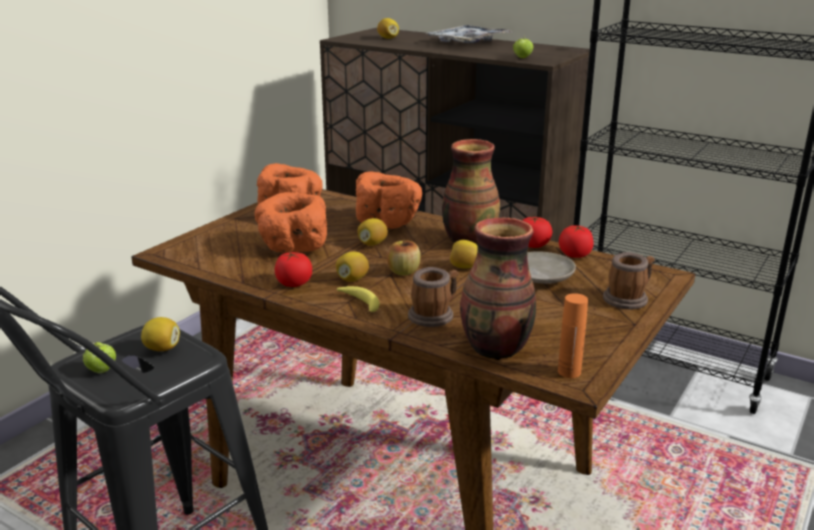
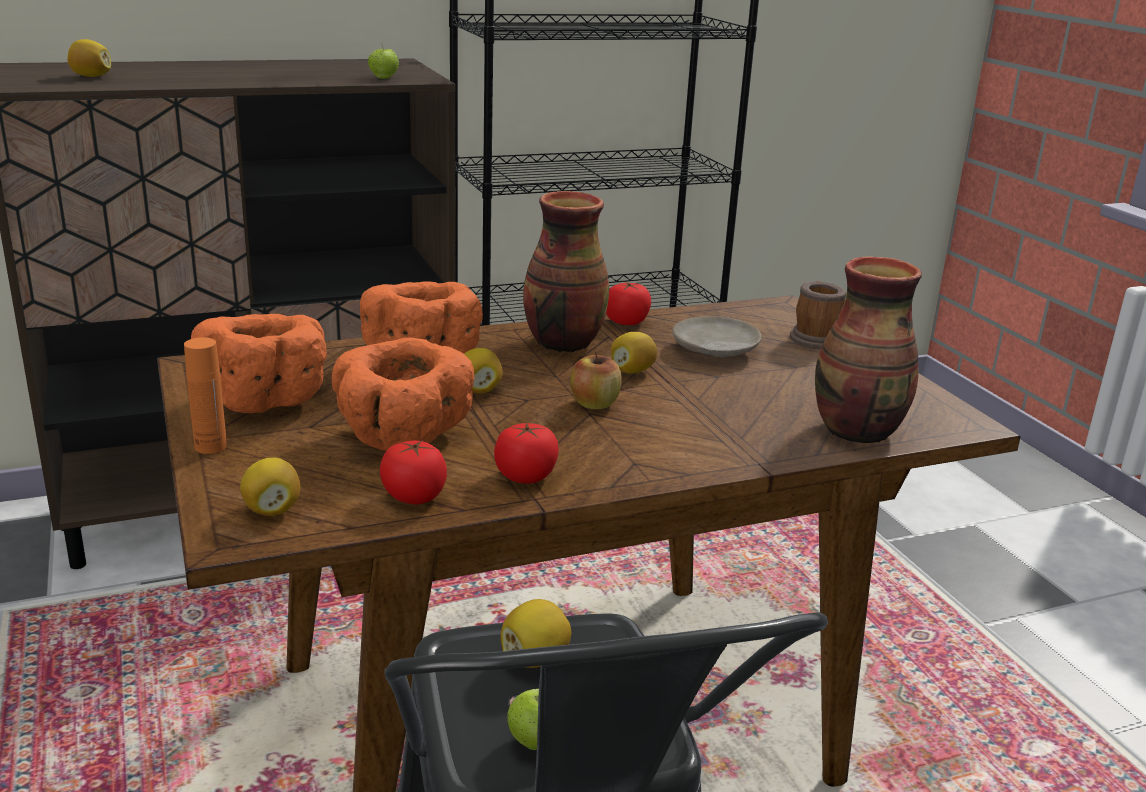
camera: 55 degrees left, 0 degrees up
lemon [336,252,369,282] -> lemon moved to [240,458,301,516]
banana [337,286,380,314] -> none
mug [408,267,459,327] -> none
tray [426,25,511,43] -> none
orange bottle [558,293,588,378] -> orange bottle moved to [184,337,227,454]
tomato [559,225,594,258] -> tomato moved to [380,440,447,504]

